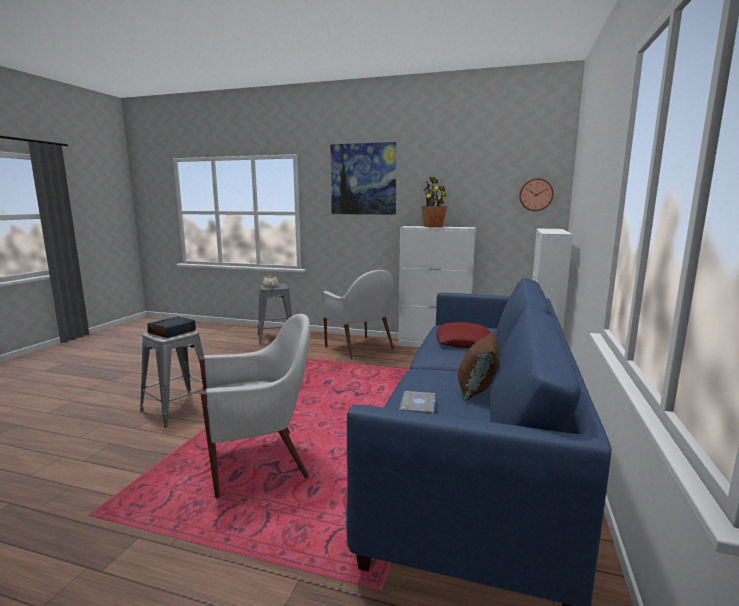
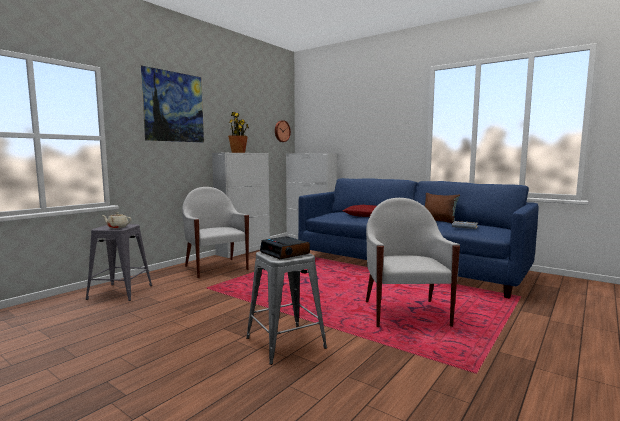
camera: 70 degrees left, 5 degrees down
white armchair [322,270,394,360] -> white armchair turned 105 degrees counterclockwise [182,187,249,278]

